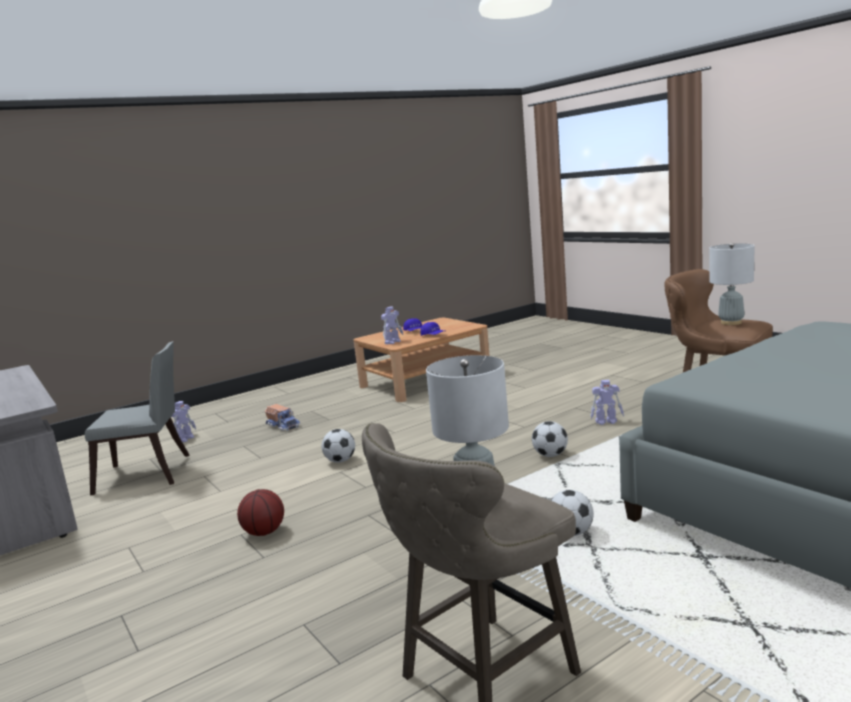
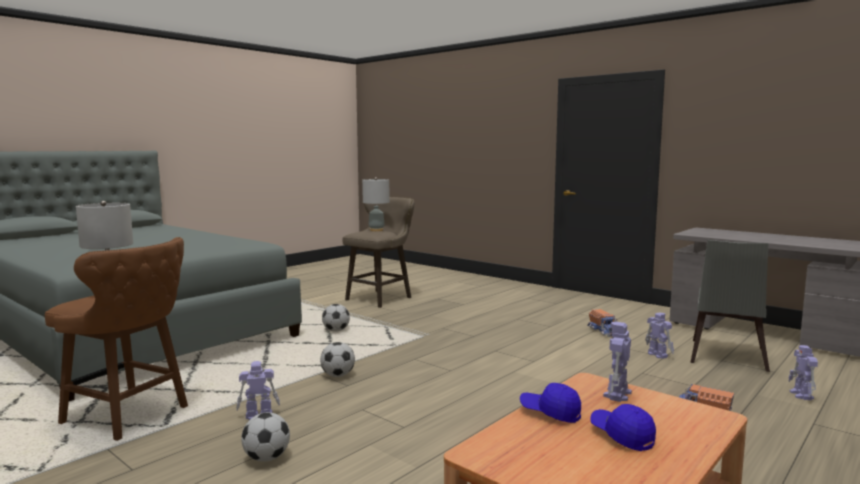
camera: 165 degrees right, 5 degrees down
grey chair [84,341,189,495] -> grey chair turned 45 degrees counterclockwise [691,240,770,372]
basketball [237,489,284,536] -> none
football [322,429,355,463] -> football moved to [241,412,290,462]
none -> toy truck [587,309,617,337]
none -> toy robot [645,313,674,359]

